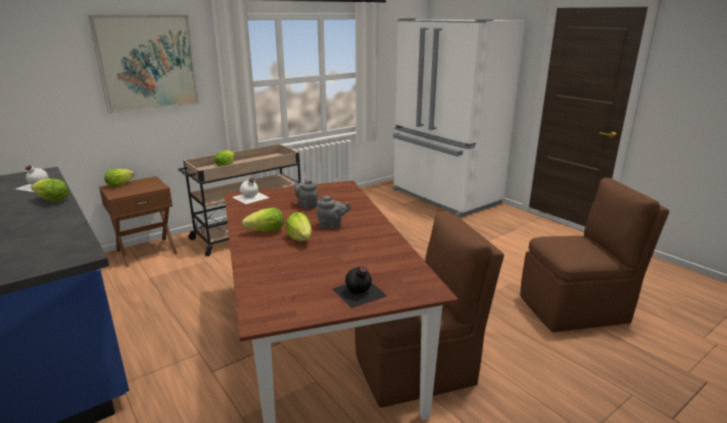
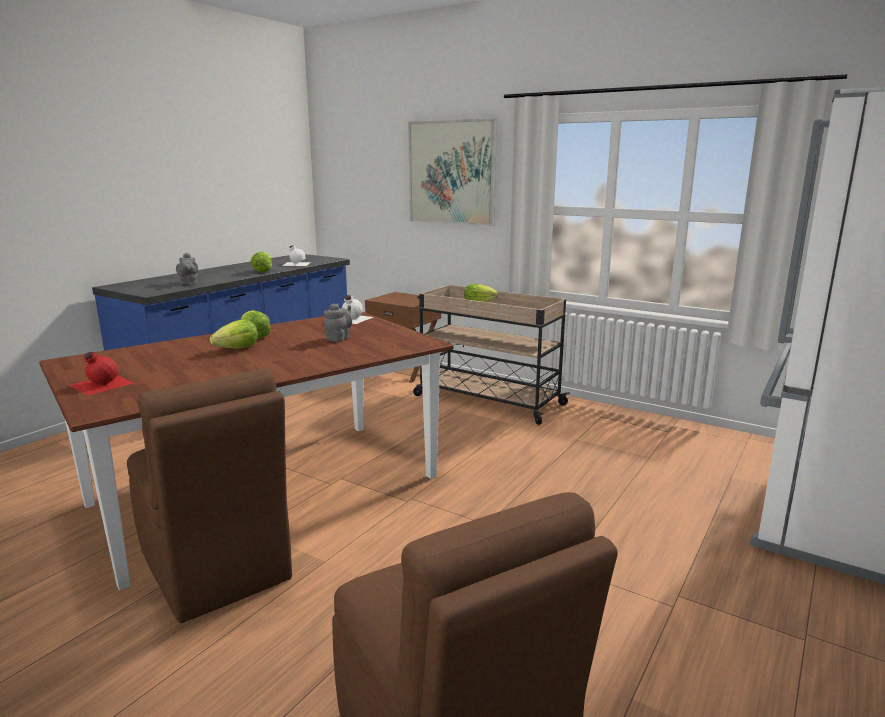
camera: 70 degrees right, 5 degrees down
lettuce [104,169,134,187] -> none
grey teapot [316,195,351,229] -> grey teapot moved to [176,253,198,284]
black bottle [333,266,387,308] -> red bottle [69,352,134,395]

